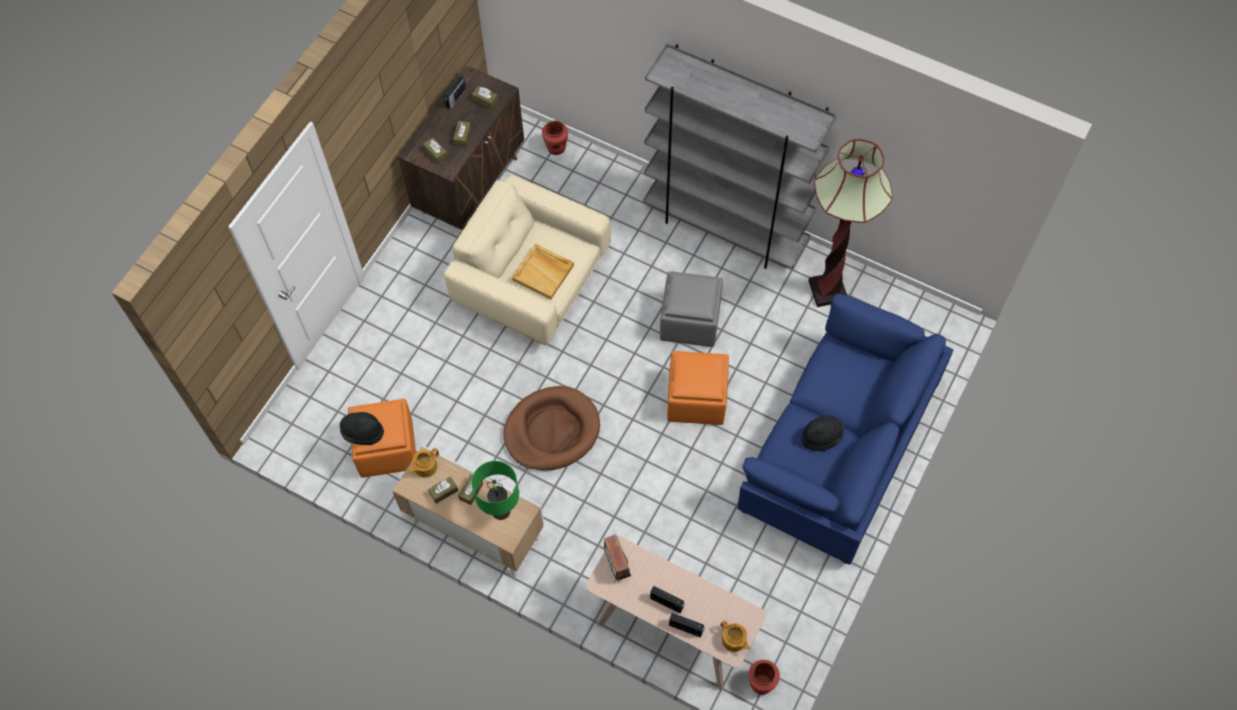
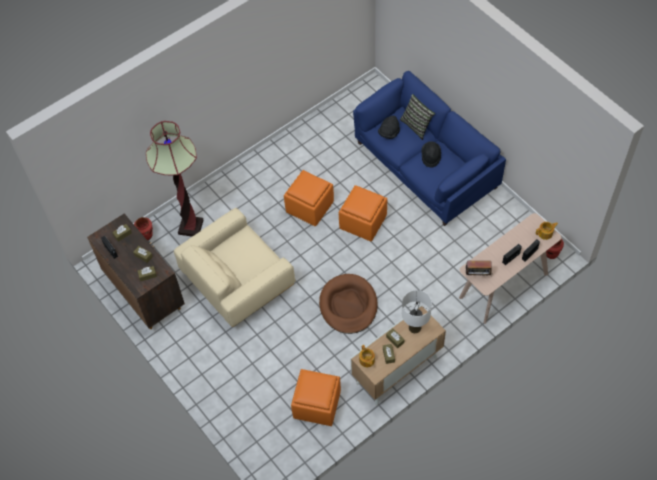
camera: 65 degrees left, 5 degrees down
black hat [340,412,384,445] -> black hat moved to [378,116,400,139]
green table lamp [472,461,519,520] -> white table lamp [402,290,432,333]
beige tray [512,244,574,299] -> none
grey bookcase [643,43,837,269] -> none
grey ottoman [660,271,723,347] -> orange ottoman [284,170,334,226]
floor lamp [809,138,893,307] -> floor lamp moved to [146,121,203,236]
none -> pillow [400,94,436,140]

